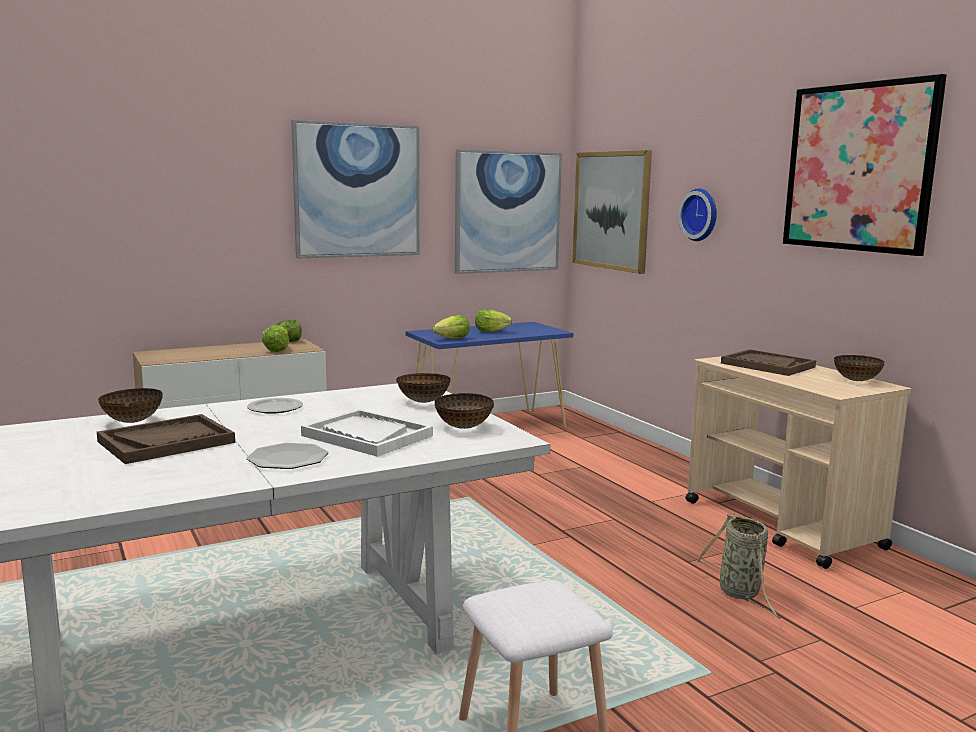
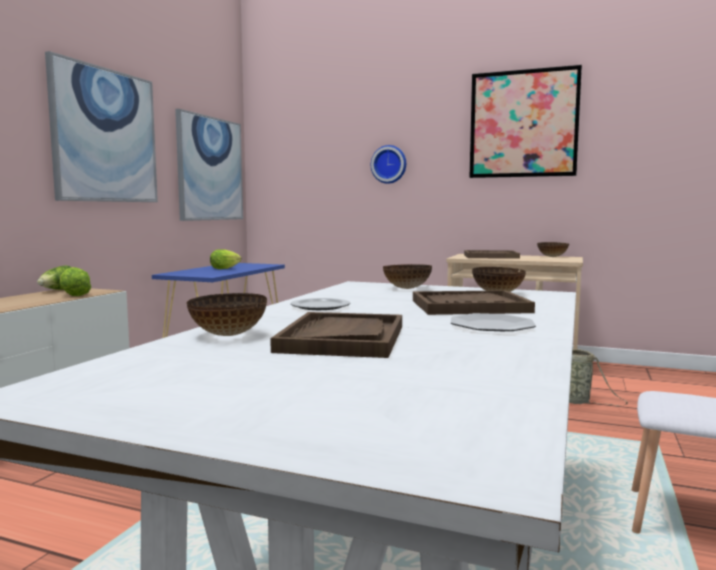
camera: 40 degrees left, 5 degrees down
white tray [301,409,433,457] -> brown tray [413,290,535,315]
lettuce [432,315,470,339] -> none
picture [572,150,652,274] -> none

